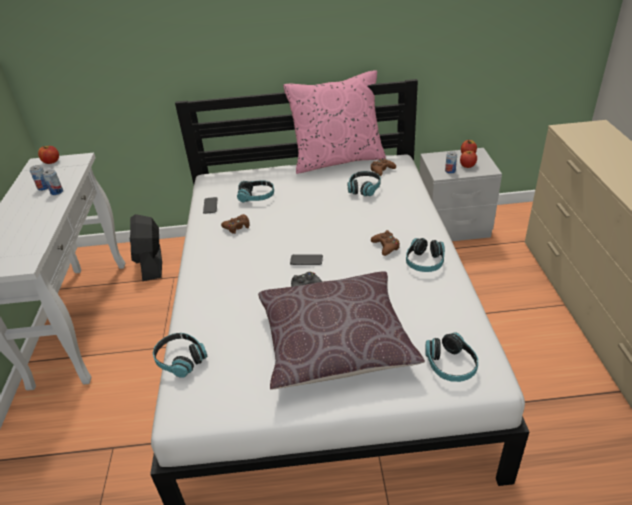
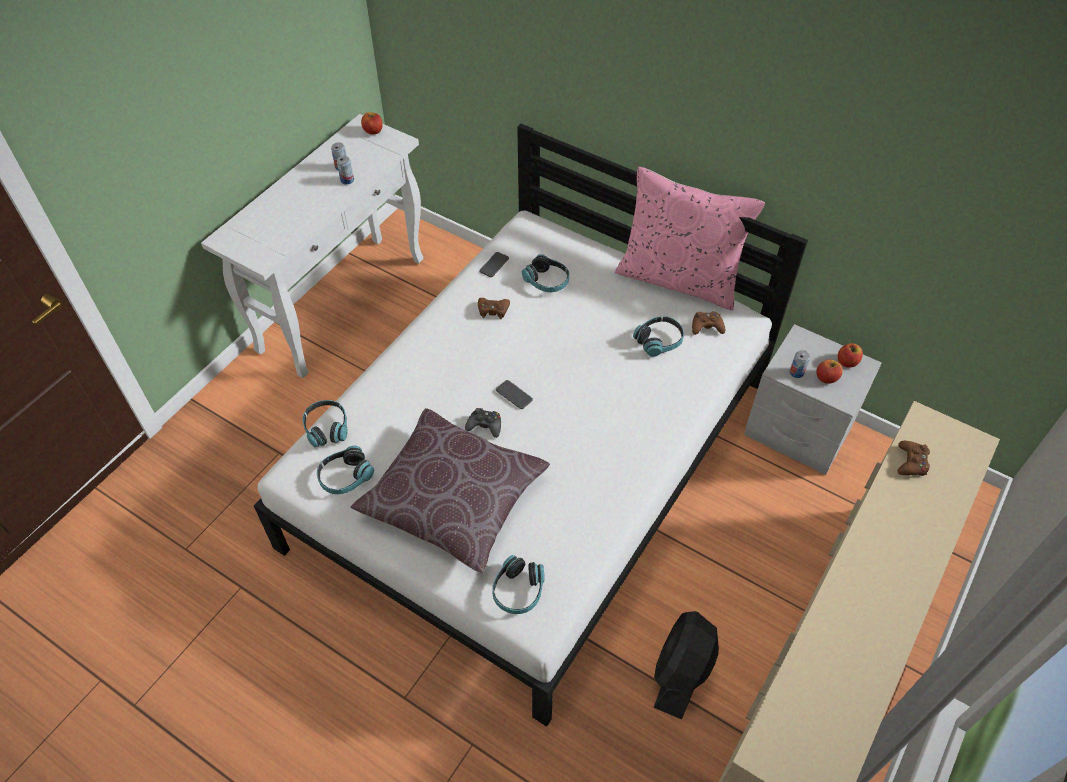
camera: 35 degrees right, 15 degrees up
black fan [130,214,162,281] -> black fan moved to [653,611,719,720]
brown game controller [371,230,400,256] -> brown game controller moved to [897,441,930,476]
headphones [406,238,445,272] -> headphones moved to [317,446,374,494]

